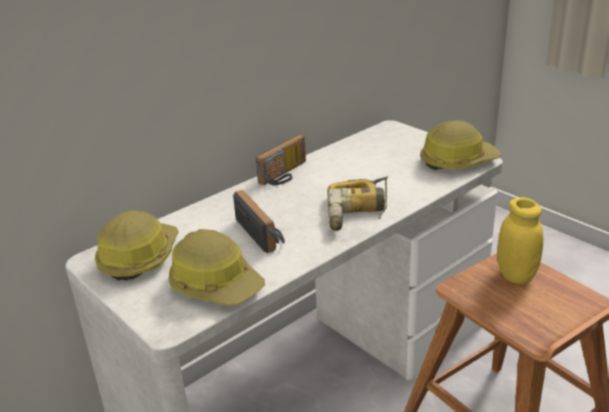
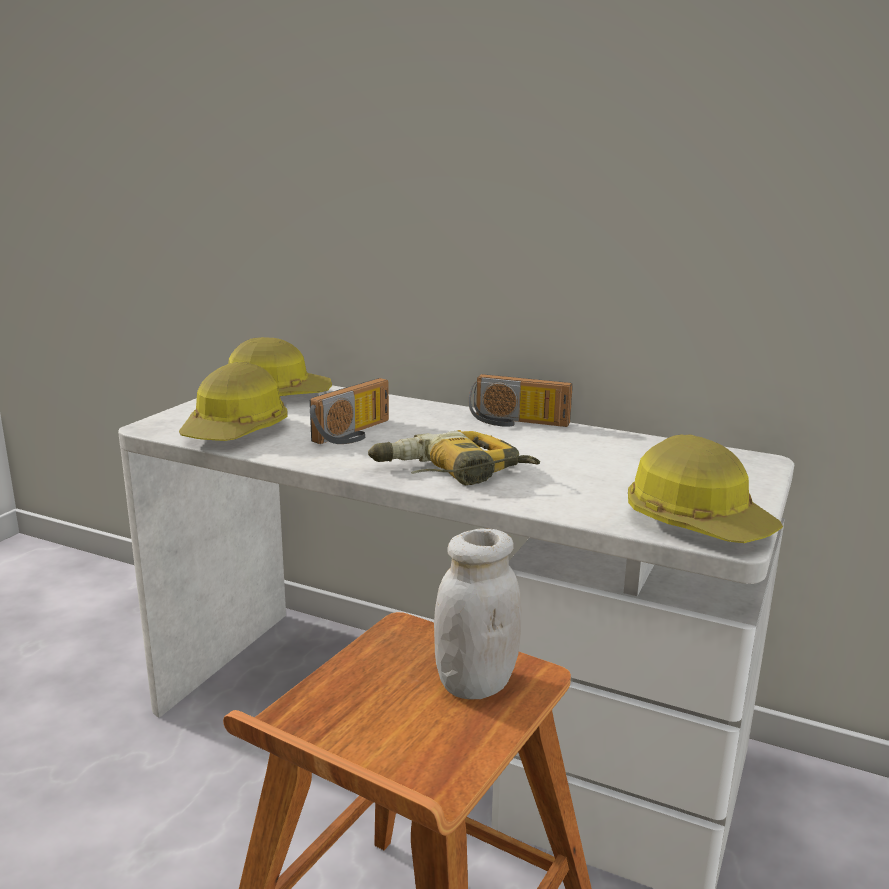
camera: 65 degrees right, 10 degrees down
yellow jar [497,197,543,284] -> white jar [434,528,521,699]

